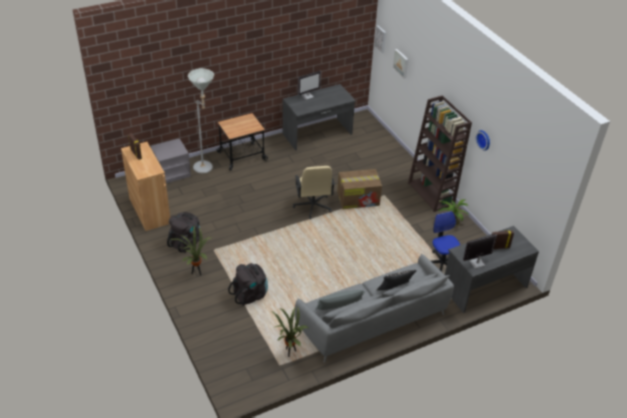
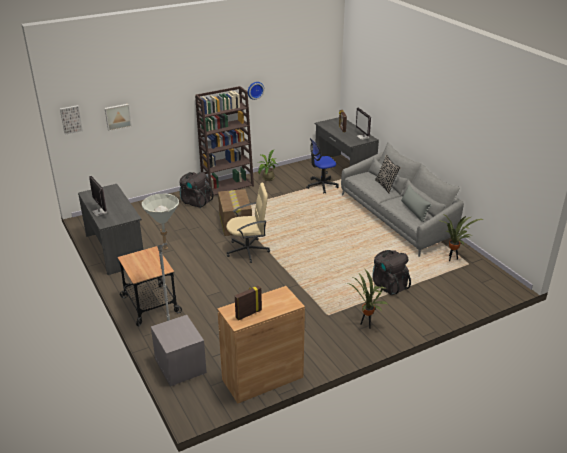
camera: 90 degrees left, 10 degrees down
black backpack [167,212,200,253] -> black backpack moved to [180,172,214,208]

